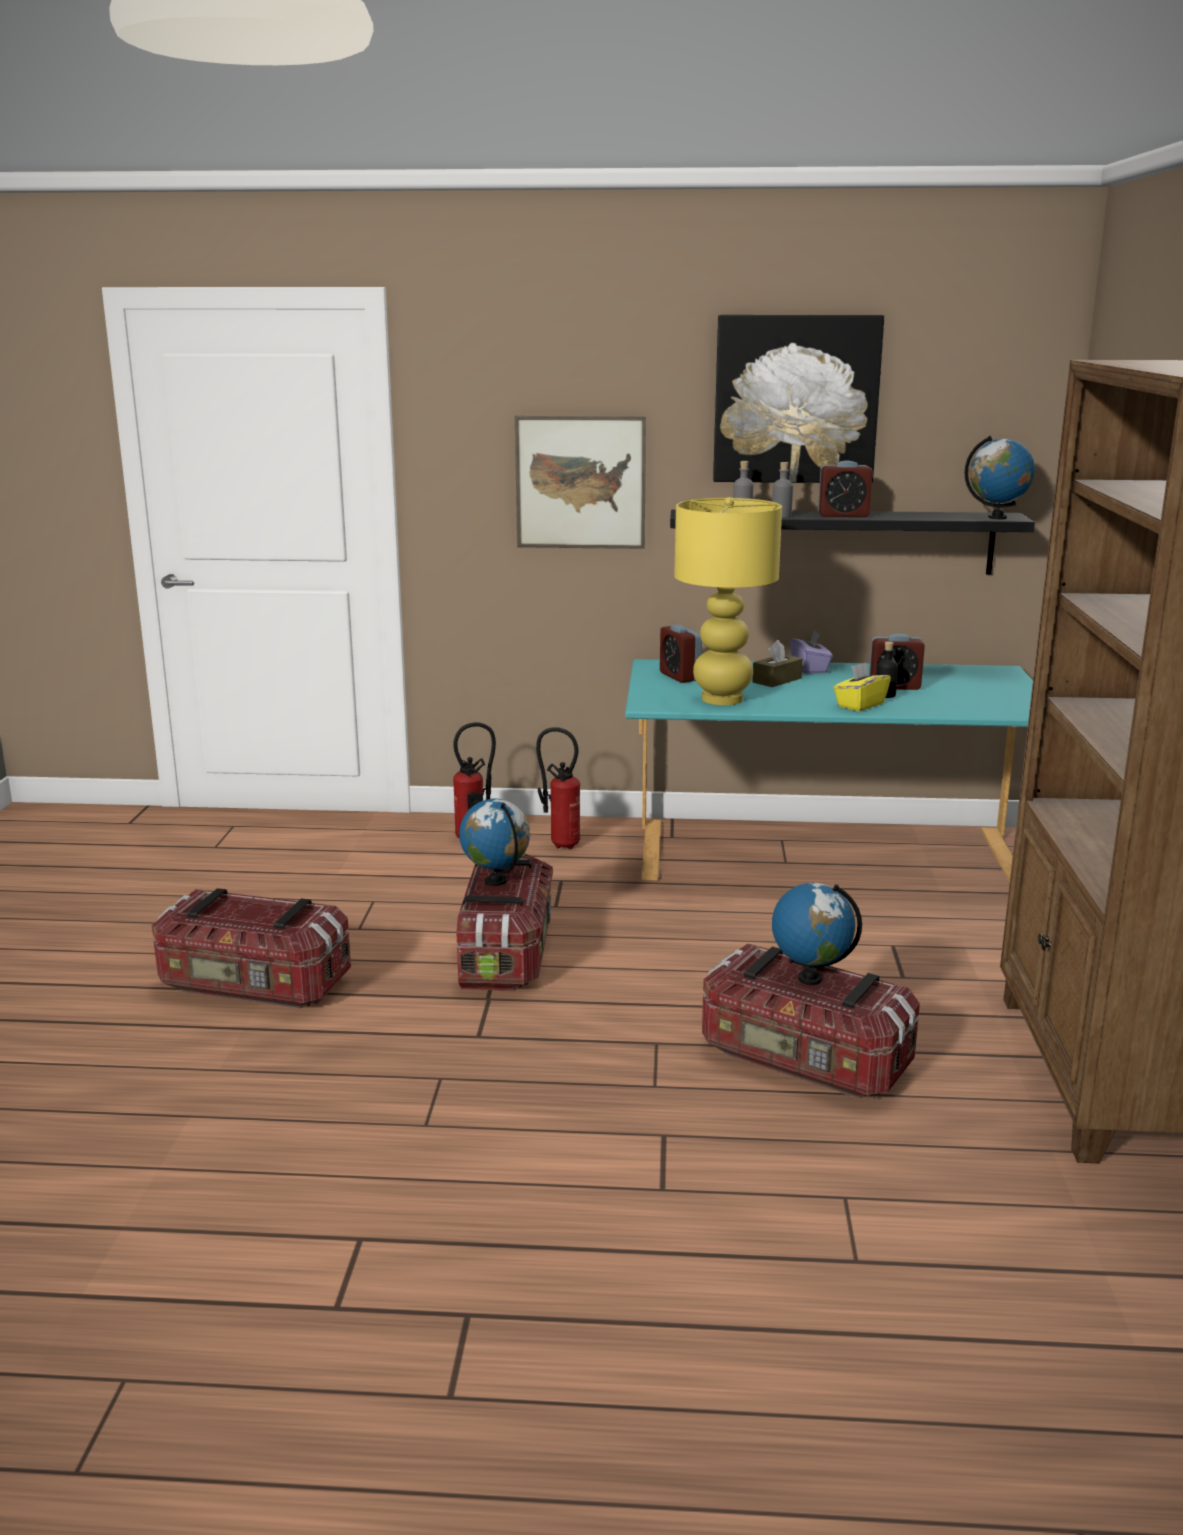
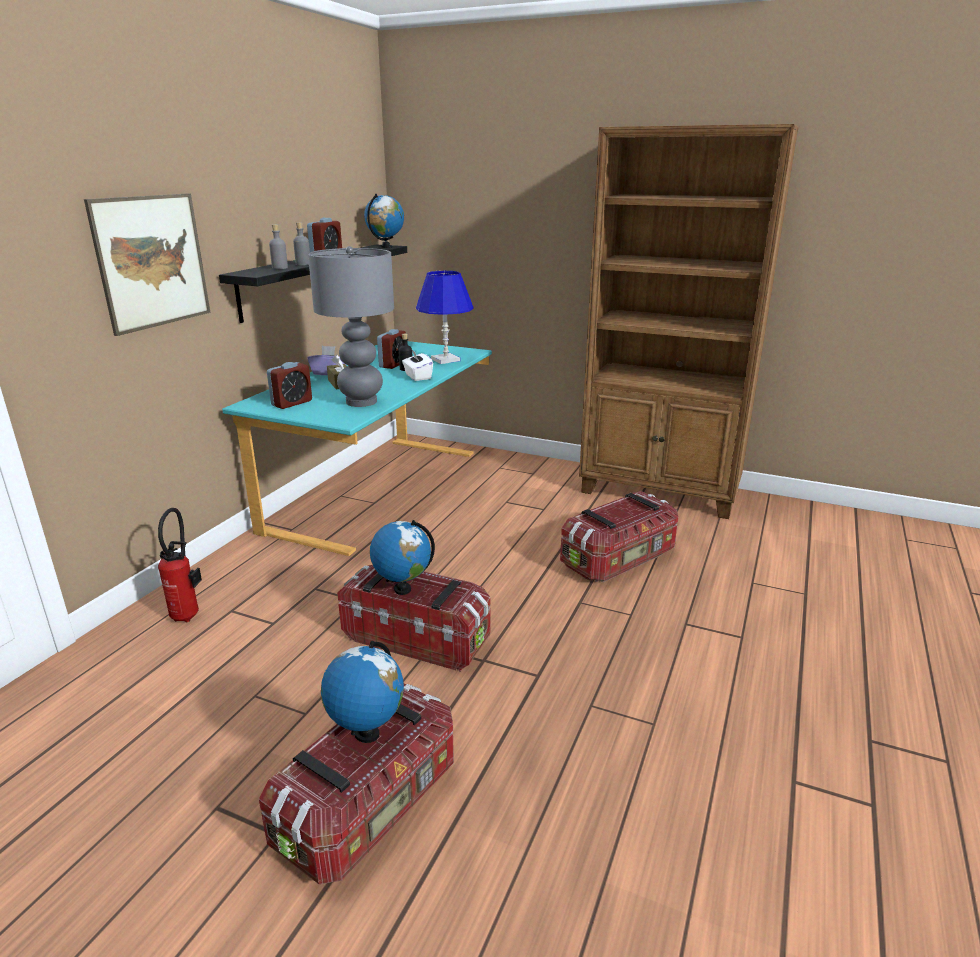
camera: 70 degrees left, 5 degrees up
fire extinguisher [536,727,580,849] -> none
alarm clock [660,624,702,683] -> alarm clock turned 45 degrees counterclockwise [267,362,312,409]
yellow table lamp [674,497,782,705] -> grey table lamp [308,246,394,407]
picture [713,315,885,483] -> none
globe [772,883,862,985] -> globe moved to [321,641,404,743]
yellow tissue box [833,662,891,711] -> white tissue box [402,350,433,381]
none -> blue table lamp [416,271,474,364]

